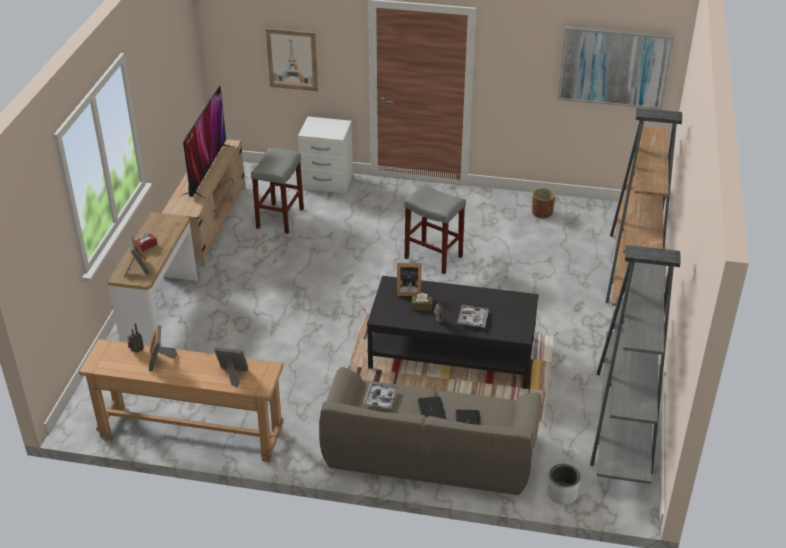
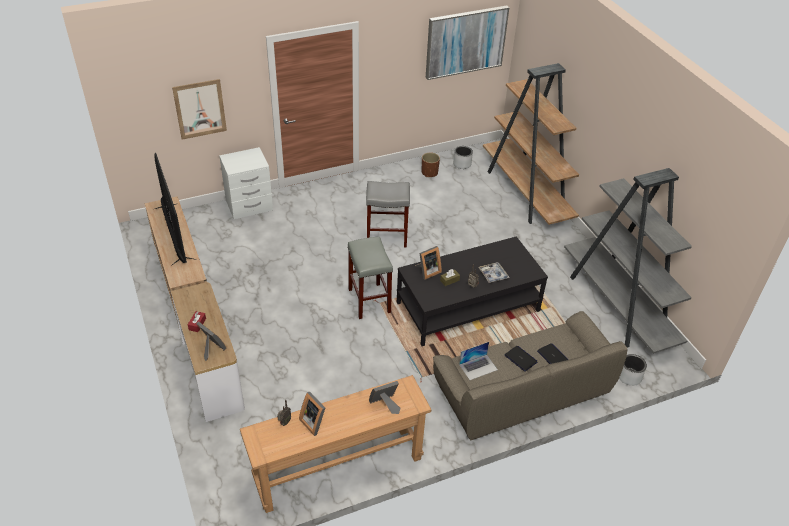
camera: 35 degrees left, 5 degrees up
grey stool [251,148,304,234] -> grey stool moved to [348,237,393,319]
tray [363,382,399,409] -> laptop [459,342,498,380]
none -> grey planter [453,146,473,169]

